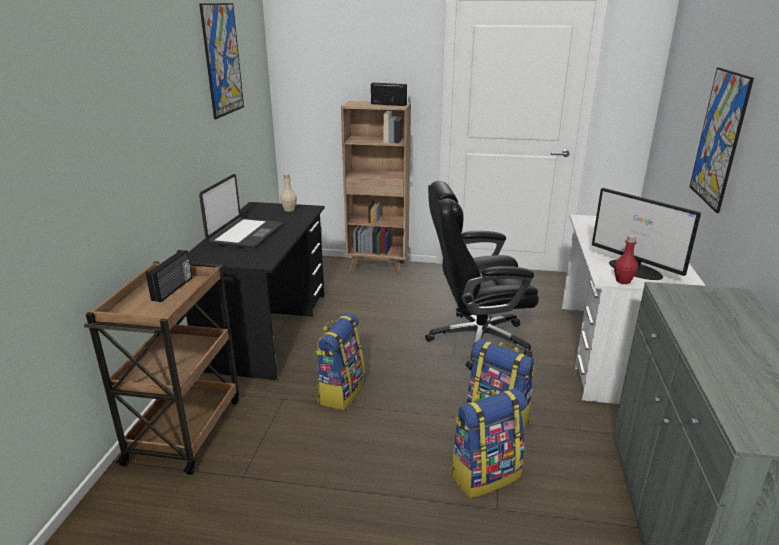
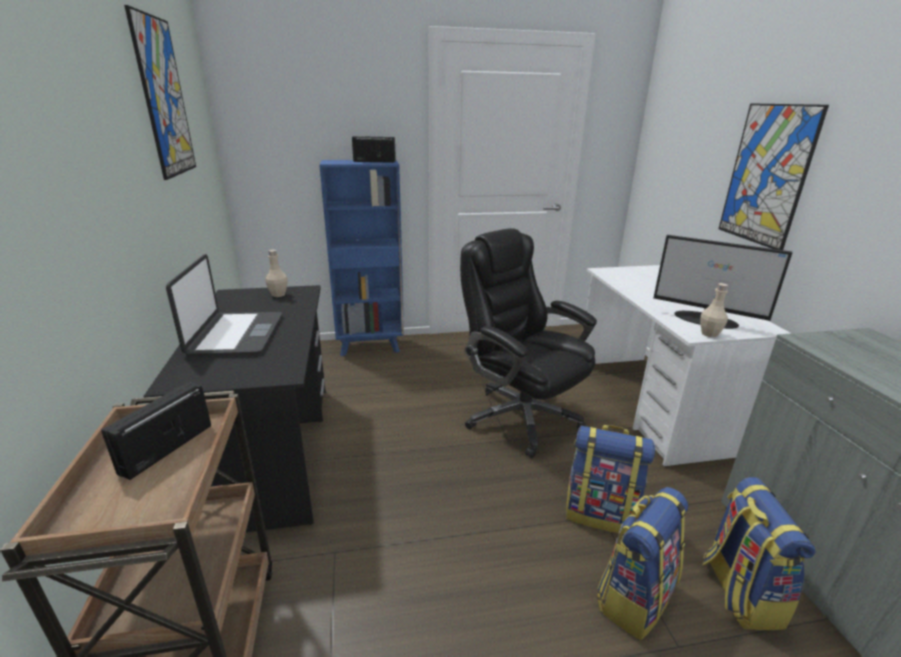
camera: 20 degrees left, 0 degrees up
radio [146,250,192,302] -> radio turned 150 degrees counterclockwise [101,381,211,480]
backpack [315,313,365,410] -> backpack moved to [703,477,816,630]
brown bookcase [341,101,411,275] -> blue bookcase [319,160,404,357]
black office chair [425,181,539,370] -> black office chair turned 75 degrees clockwise [460,228,597,458]
red bottle [614,235,638,284] -> beige bottle [700,283,728,337]

